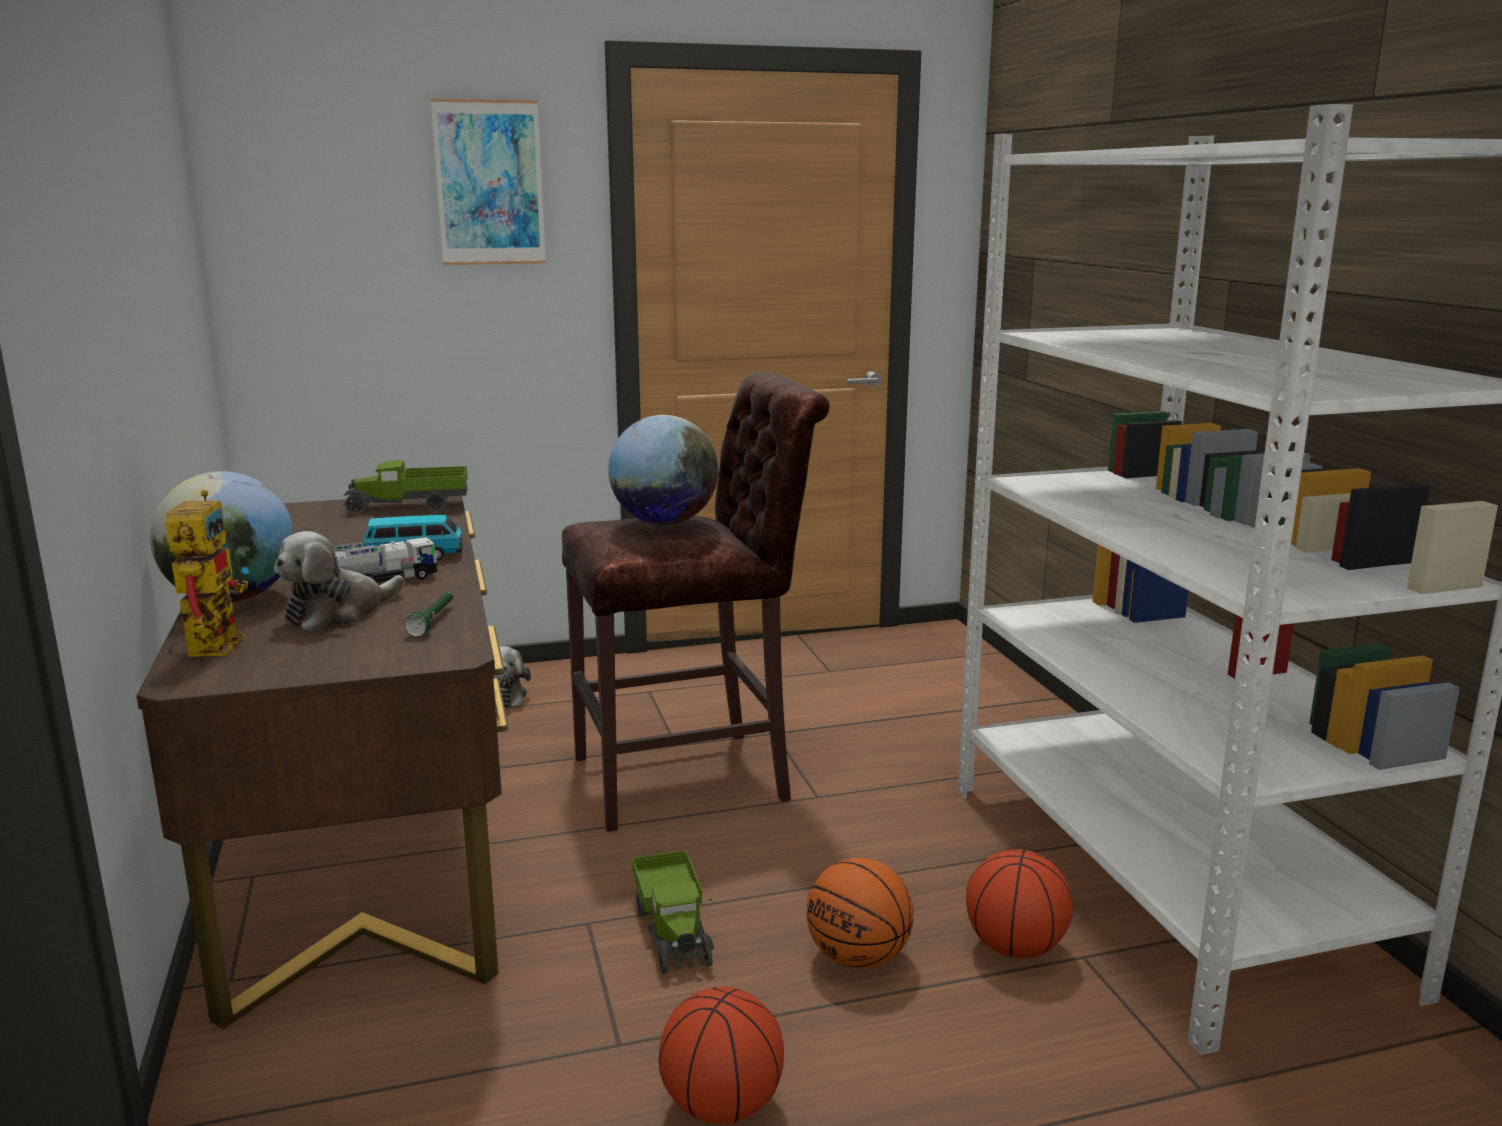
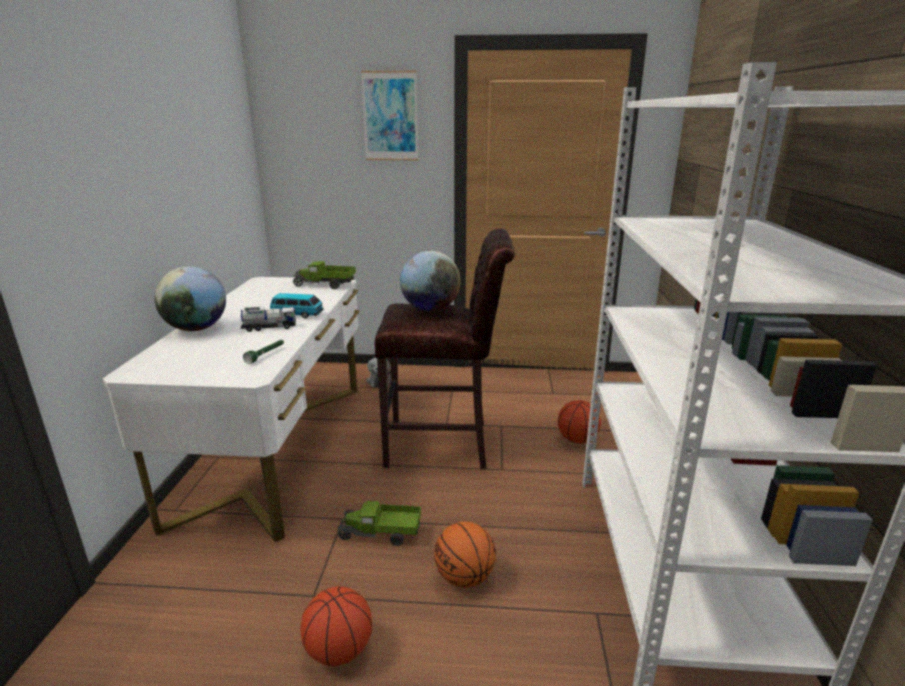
camera: 20 degrees right, 5 degrees up
brown desk [136,496,509,1029] -> white desk [103,277,360,542]
toy robot [166,490,249,657] -> none
plush toy [274,531,405,631] -> none
toy truck [632,850,714,974] -> toy truck turned 90 degrees clockwise [337,501,421,546]
basketball [966,849,1073,958] -> basketball moved to [558,400,601,443]

